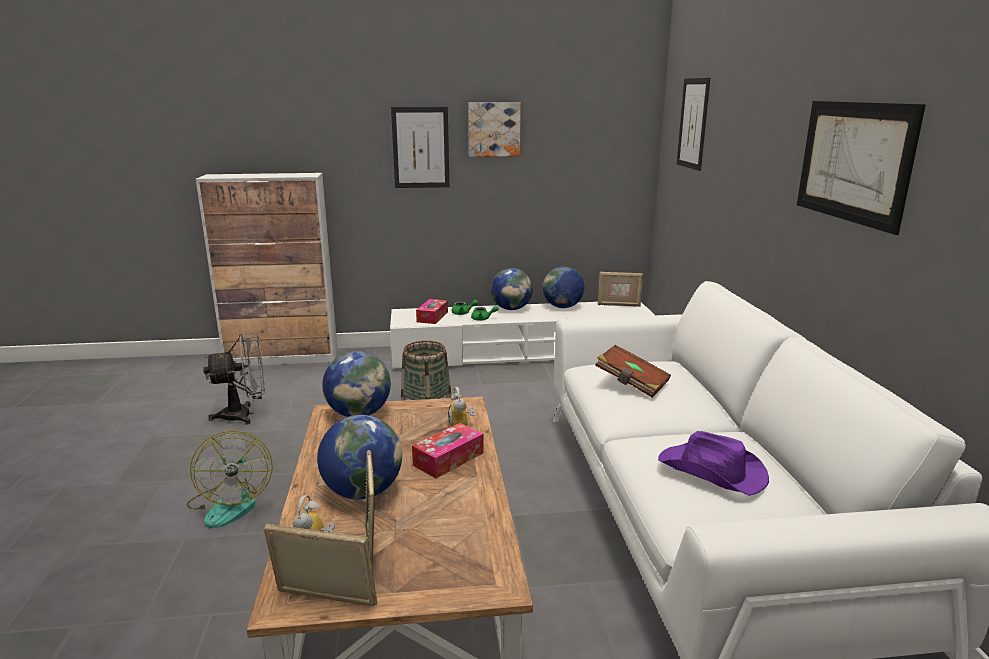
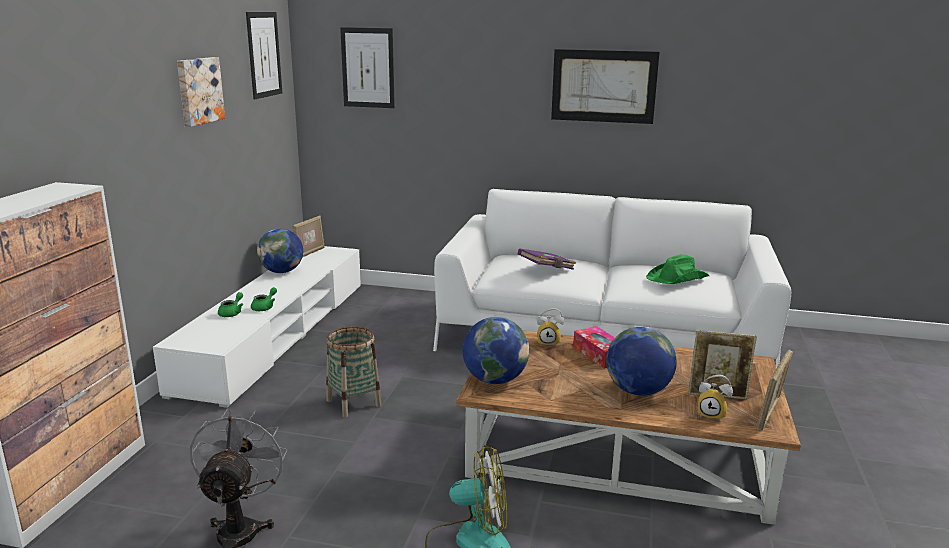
camera: 70 degrees left, 0 degrees up
picture [391,107,450,188] -> picture moved to [246,12,282,99]
tissue box [416,299,448,324] -> none
globe [491,268,533,310] -> none
brown book [595,345,671,398] -> purple book [518,249,576,270]
purple hat [658,431,769,496] -> green hat [646,254,710,284]

